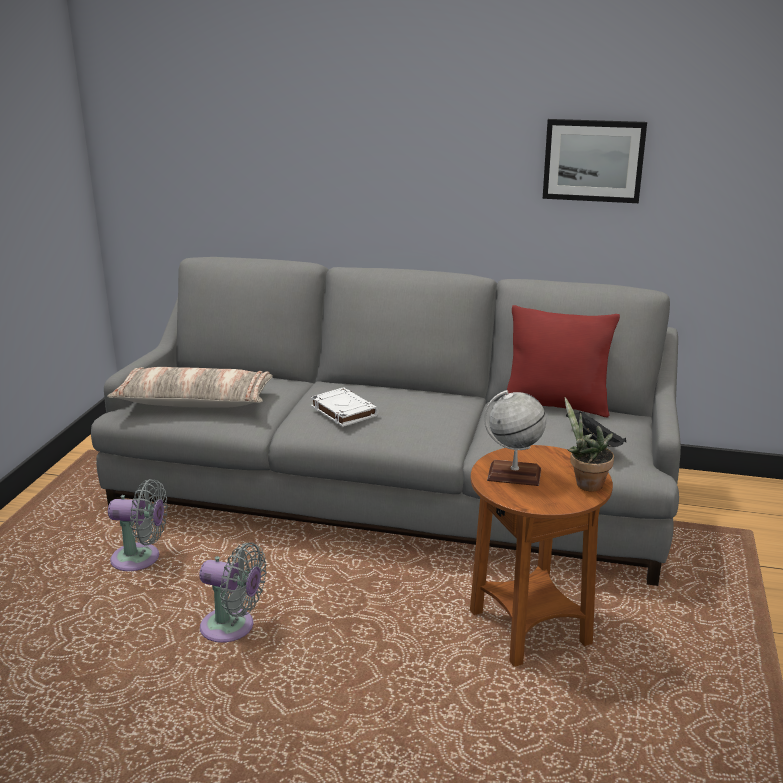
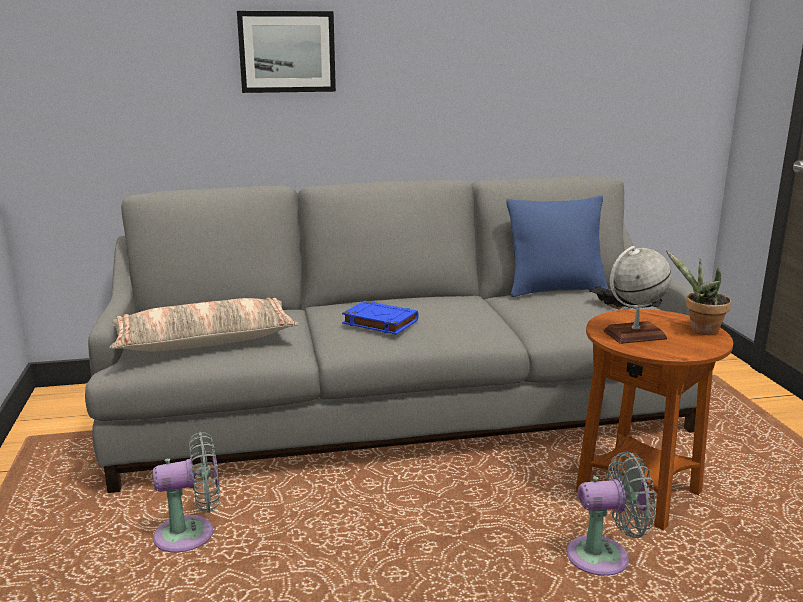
camera: 25 degrees left, 5 degrees down
grey fan [199,542,267,643] -> grey fan moved to [566,452,656,576]
white book [311,387,378,427] -> blue book [342,301,419,335]
red pillow [505,305,620,417] -> blue pillow [506,195,608,297]
picture [543,119,647,203] -> picture moved to [237,11,336,93]

